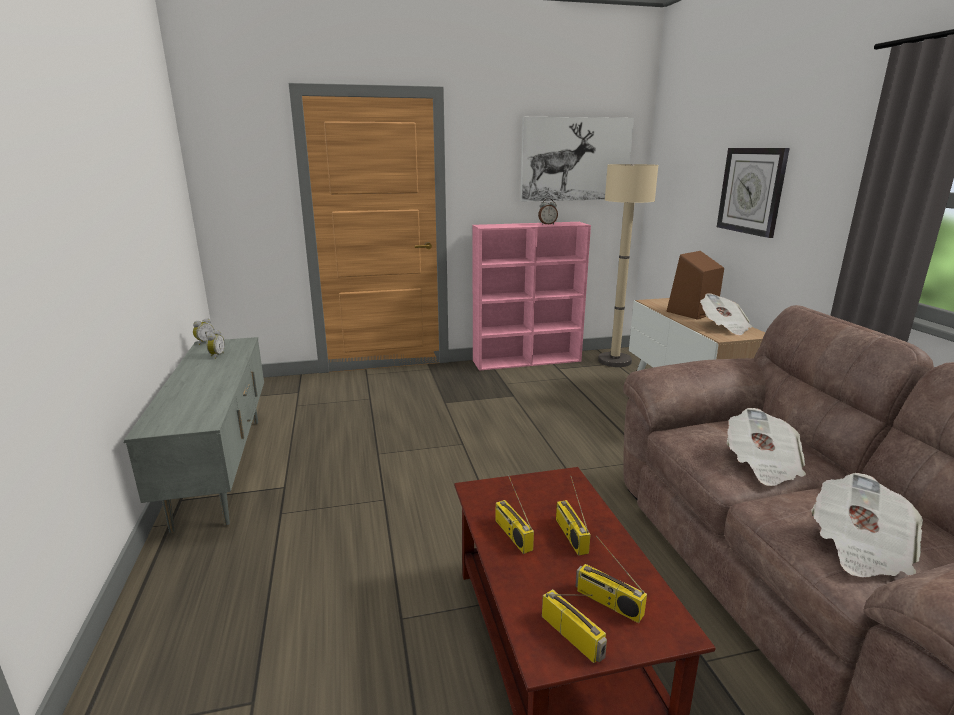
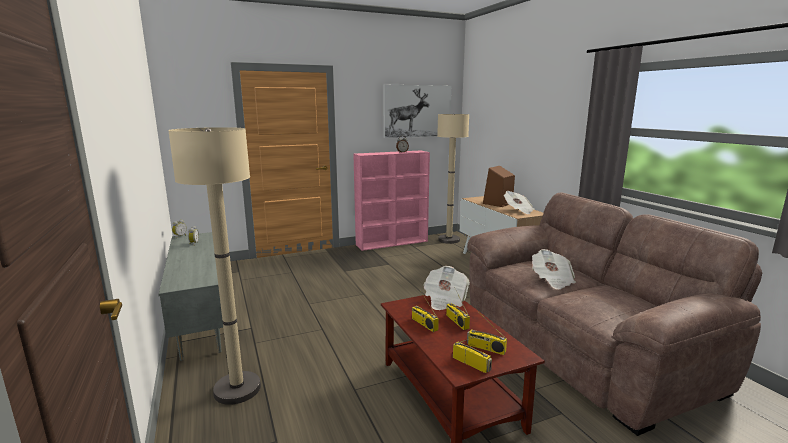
camera: 10 degrees left, 5 degrees down
wall clock [717,148,790,238] -> none
newspaper [811,473,923,577] -> newspaper moved to [423,266,470,310]
none -> beige floor lamp [168,127,261,405]

